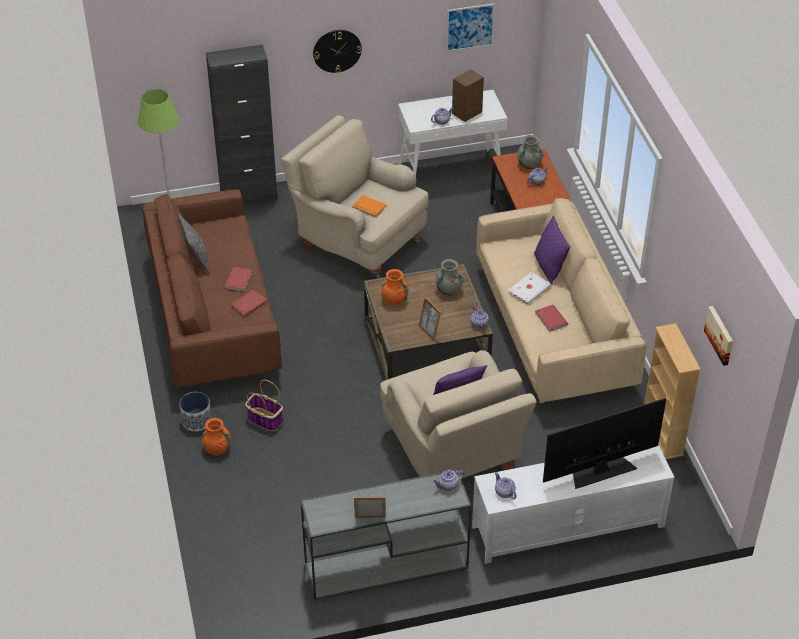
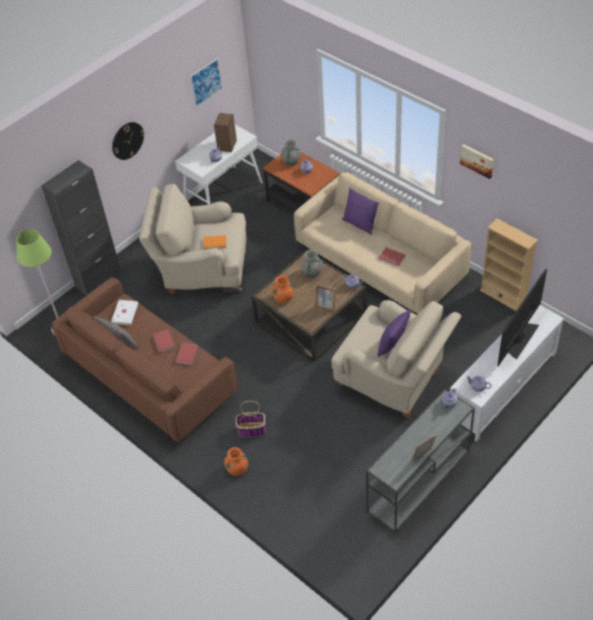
camera: 30 degrees left, 5 degrees up
planter [179,392,212,431] -> none
white book [508,272,551,305] -> white book moved to [111,300,138,325]
picture [704,306,733,366] -> picture moved to [460,144,494,179]

